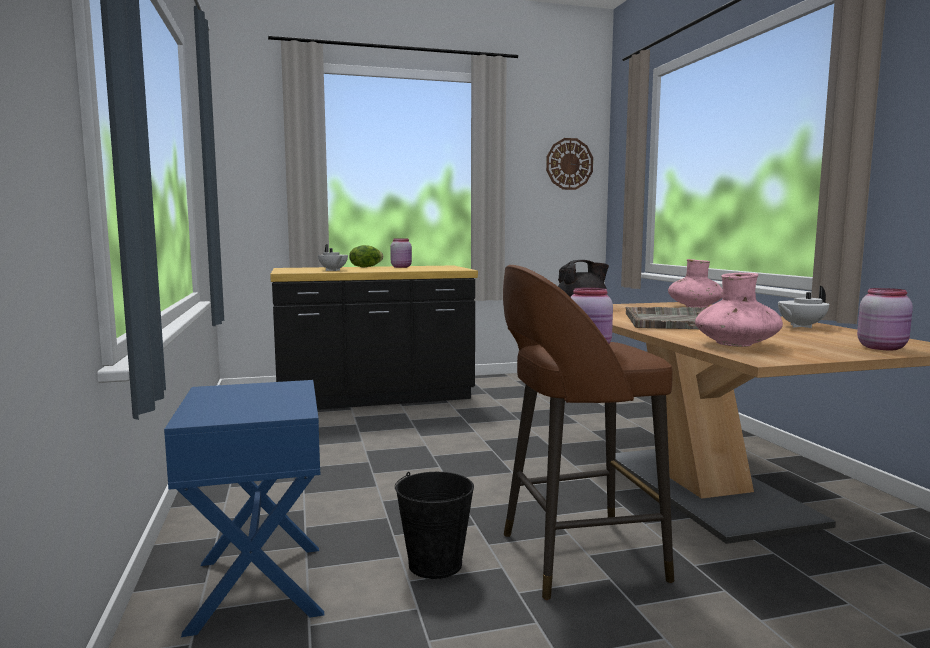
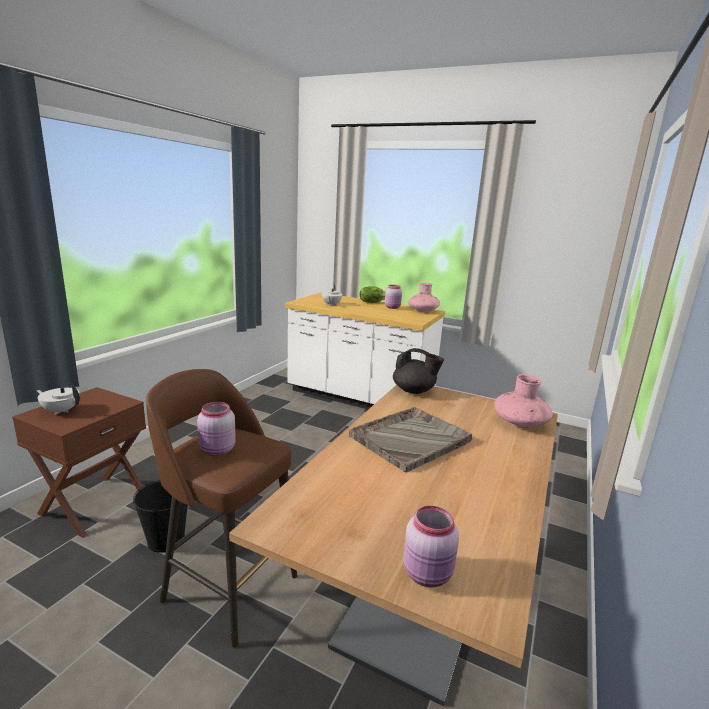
camera: 40 degrees right, 10 degrees up
blue nightstand [164,380,324,637] -> brown nightstand [12,387,146,538]
black counter [270,265,478,410] -> white counter [285,293,445,409]
wall clock [546,138,593,190] -> none
pink vase [695,273,783,347] -> pink vase moved to [408,283,440,312]
white teapot [778,286,829,328] -> white teapot moved to [36,385,80,415]

